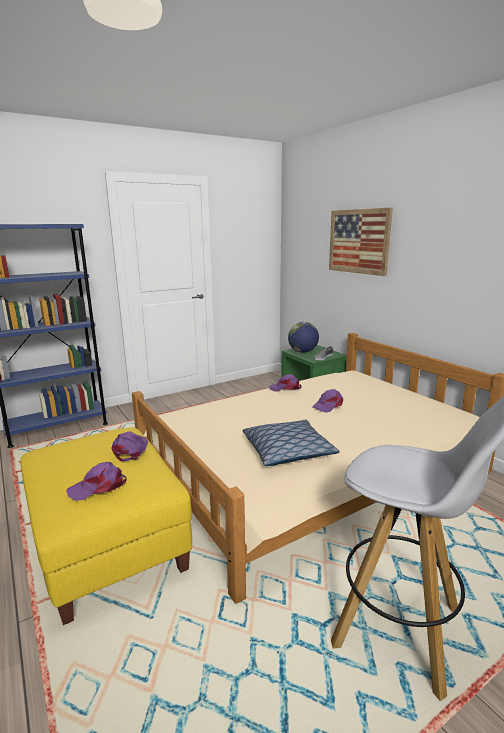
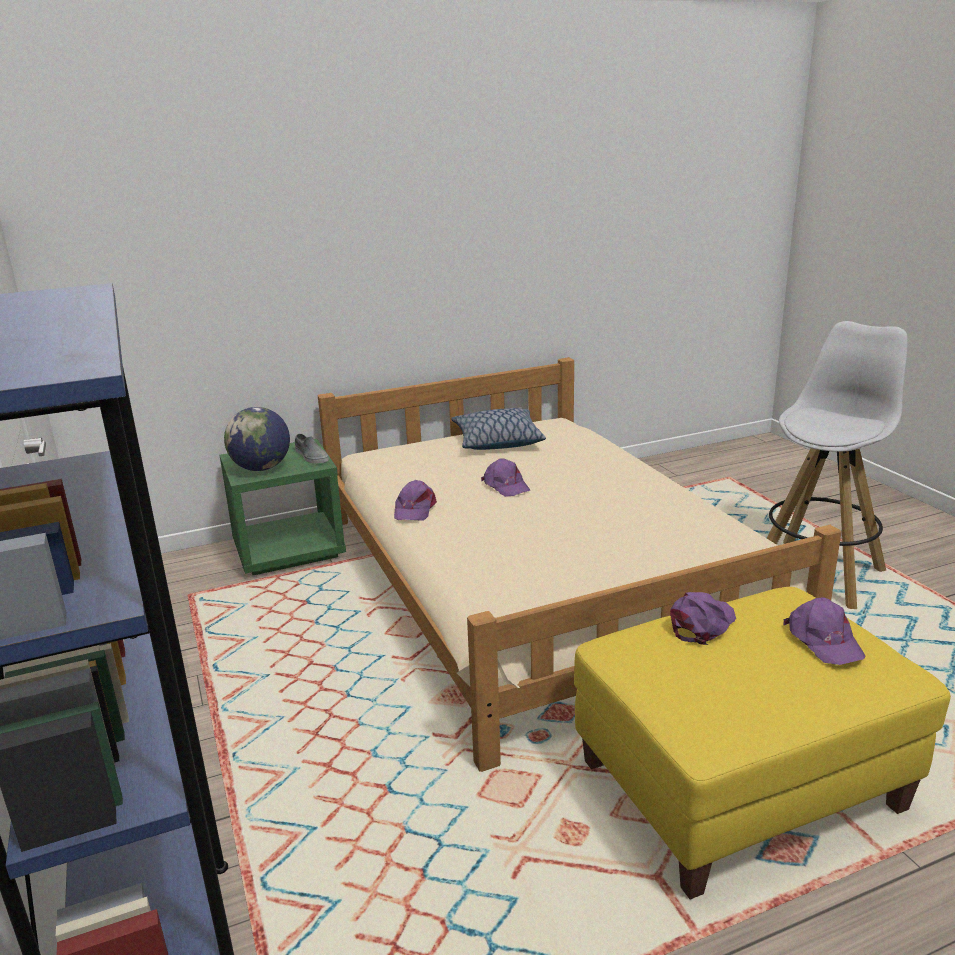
camera: 80 degrees left, 5 degrees up
purple cap [112,431,148,461] -> purple cap turned 120 degrees clockwise [670,592,736,645]
pillow [242,420,340,466] -> pillow moved to [451,408,546,450]
picture [329,208,393,276] -> none

